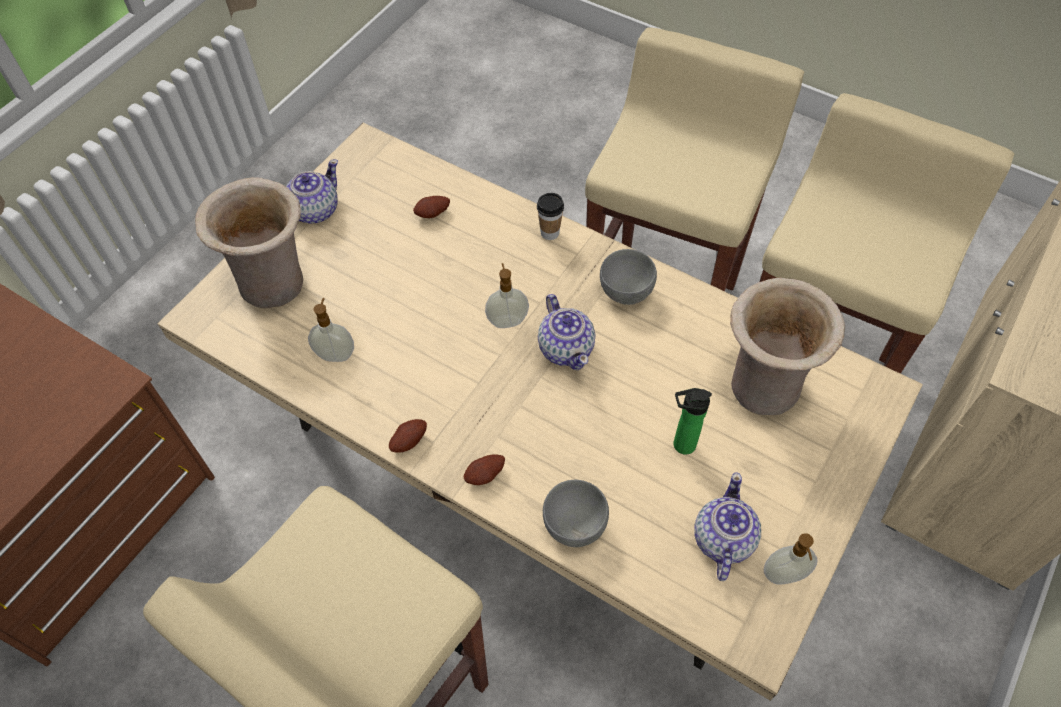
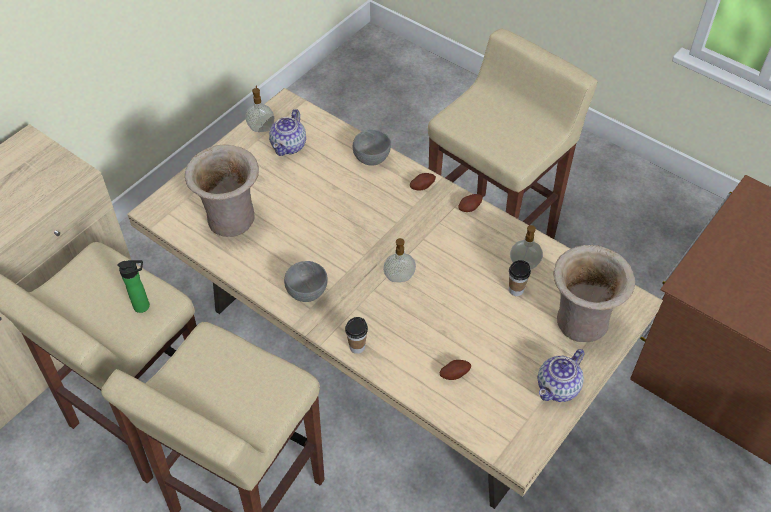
camera: 175 degrees left, 5 degrees down
teapot [538,294,595,370] -> none
bottle [674,388,712,455] -> bottle moved to [117,260,150,313]
none -> cup [509,260,531,296]

